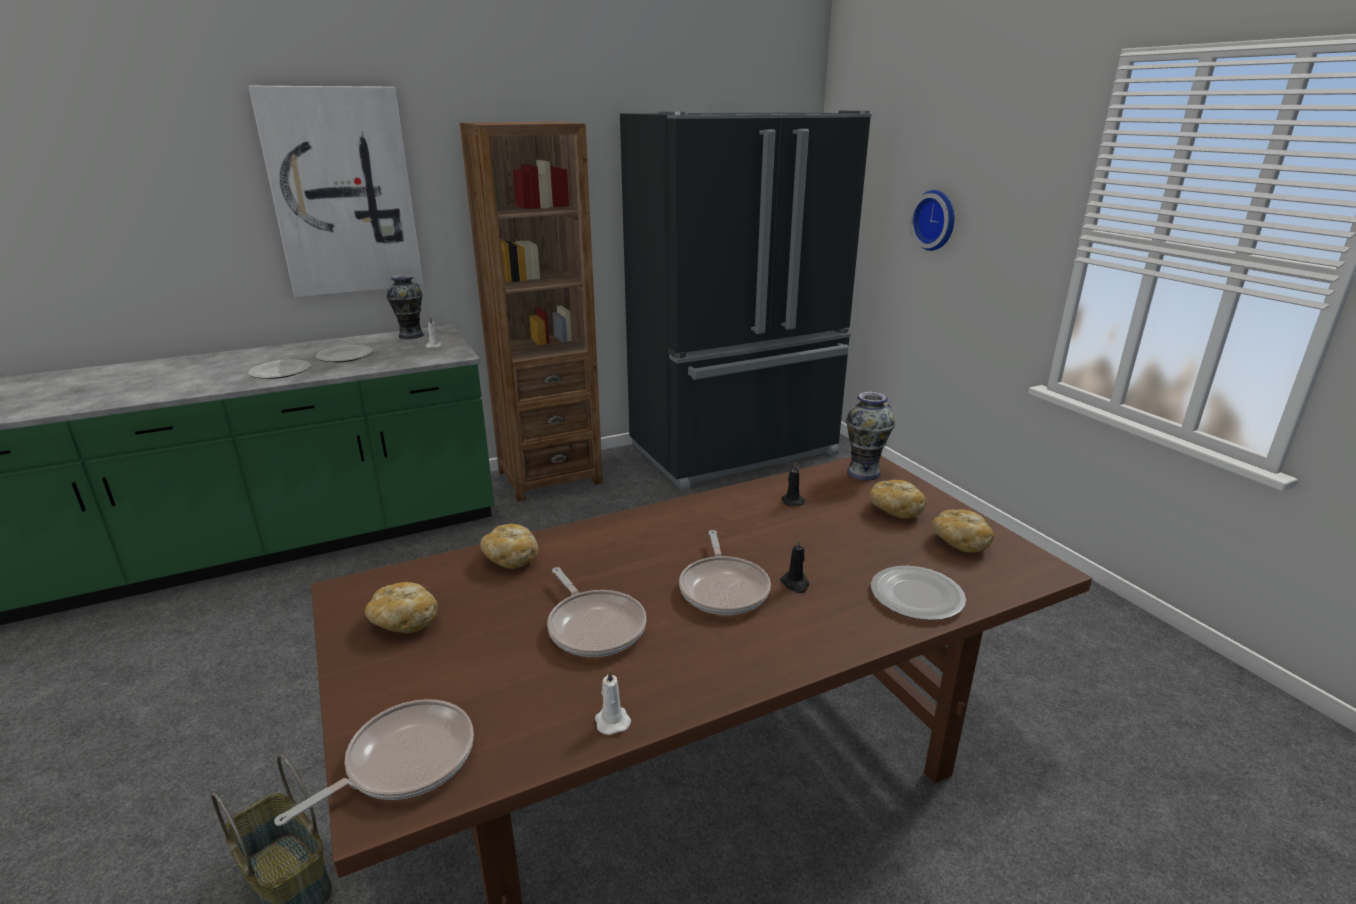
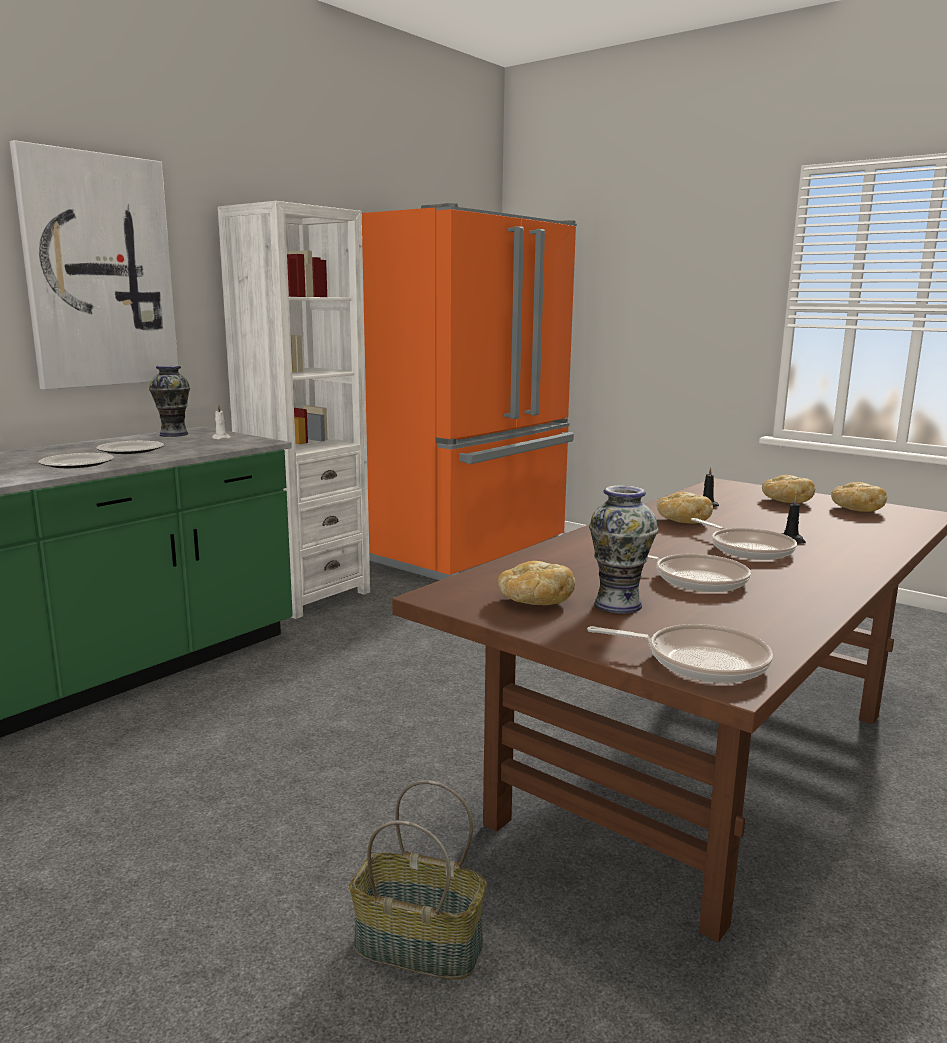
camera: 25 degrees left, 10 degrees down
frying pan [274,699,474,826] -> frying pan turned 90 degrees clockwise [587,624,773,683]
brown bookcase [460,122,603,502] -> white bookcase [218,201,370,619]
bread [480,524,538,569] -> bread moved to [657,492,713,524]
white candle [595,668,631,735] -> none
black fridge [620,110,872,490] -> orange fridge [362,203,577,580]
vase [846,392,895,481] -> vase moved to [589,485,659,614]
plate [871,566,966,620] -> none
wall clock [910,190,954,251] -> none

